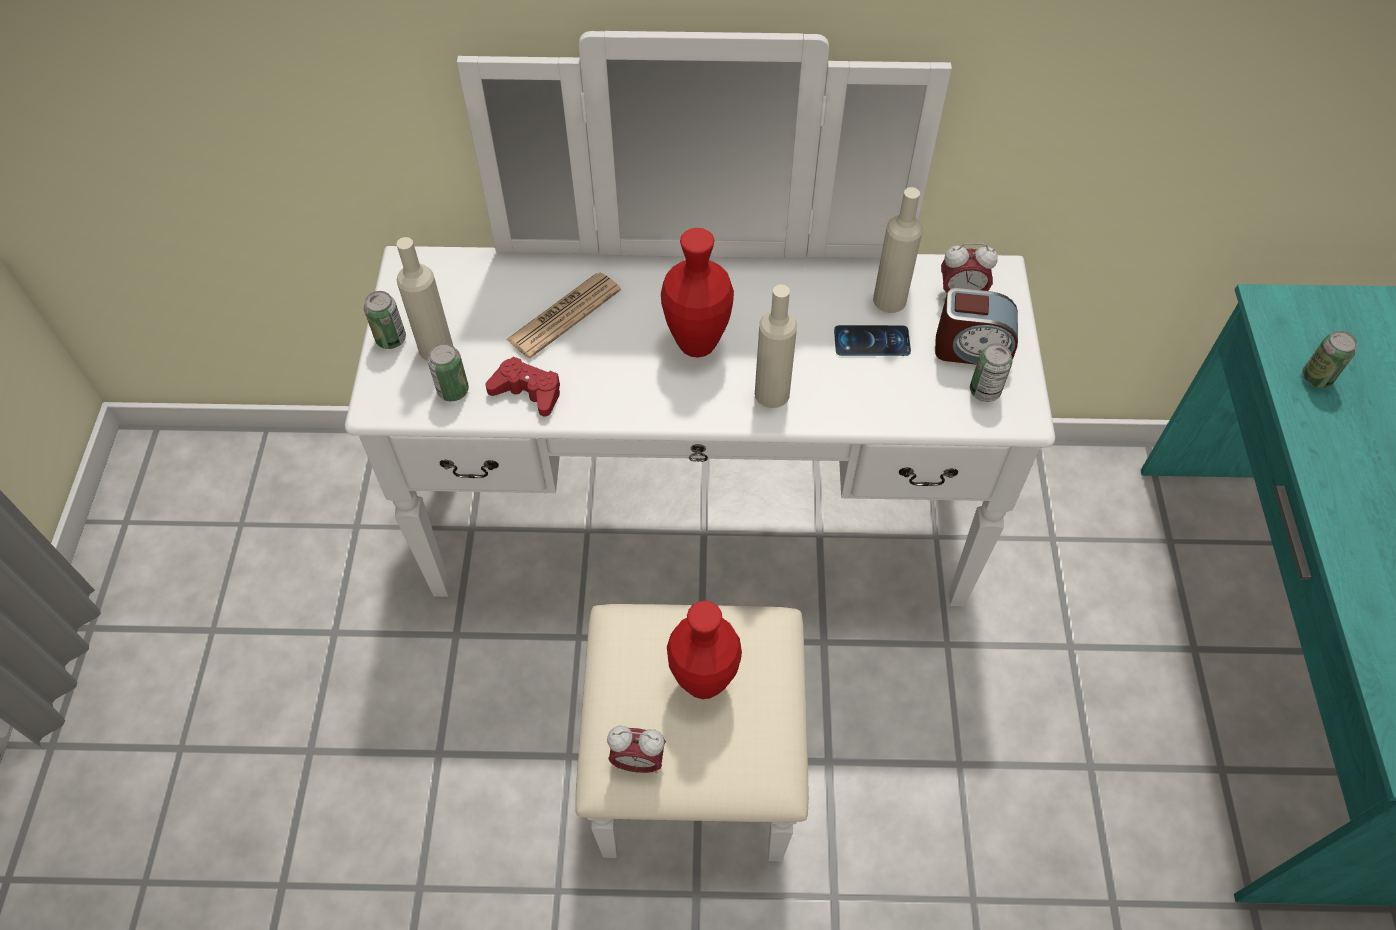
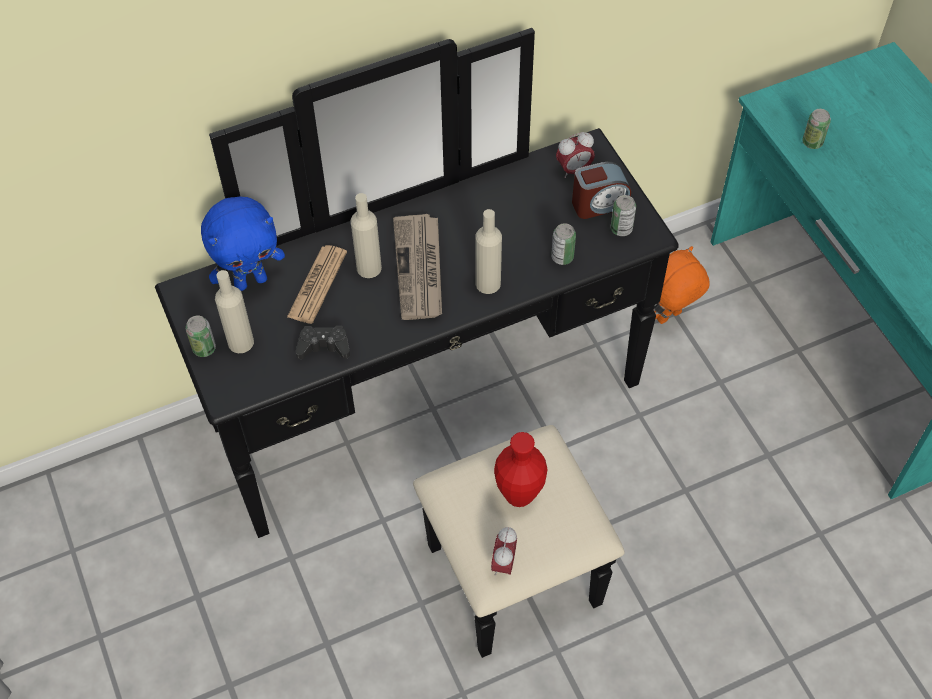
camera: 25 degrees left, 0 degrees up
white dresser [345,31,1055,862] -> black dresser [155,28,679,658]
can [427,343,469,401] -> can moved to [551,223,576,265]
red game controller [485,356,560,416] -> black game controller [296,326,350,359]
alarm clock [607,725,666,773] -> alarm clock turned 120 degrees clockwise [491,527,517,576]
red vase [661,228,734,357] -> newspaper [393,214,442,320]
phone [834,325,911,356] -> none
beige bottle [873,187,923,313] -> beige bottle moved to [351,193,382,278]
none -> blue plush toy [201,197,285,291]
none -> orange plush toy [654,246,710,324]

